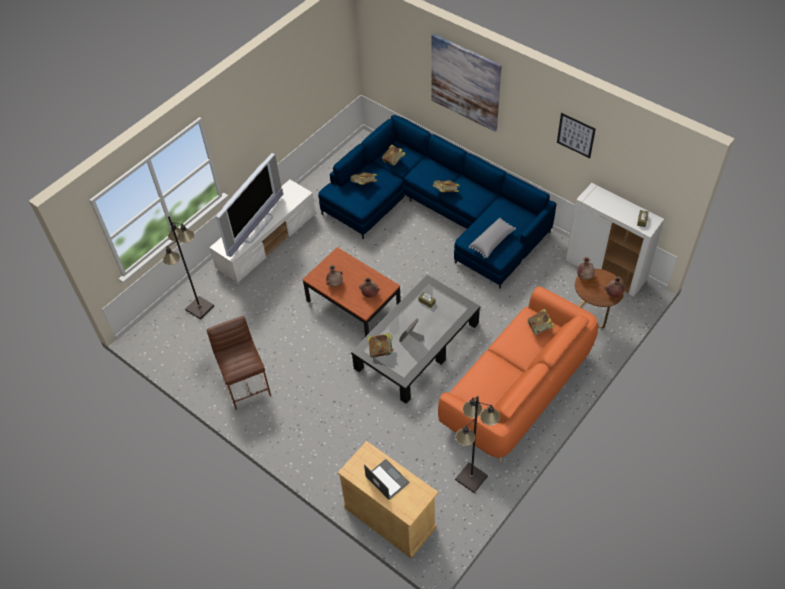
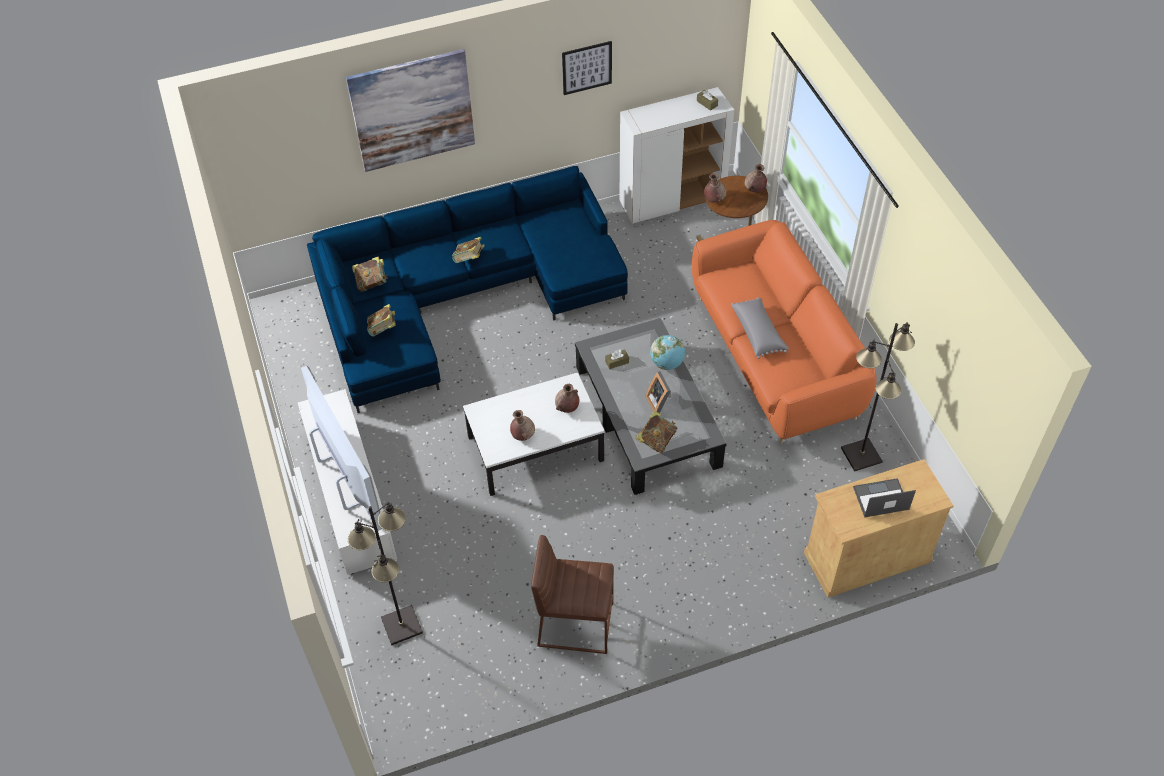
camera: 60 degrees left, 0 degrees up
brown coffee table [302,247,401,337] -> white coffee table [463,372,605,496]
grey pillow [469,218,516,258] -> grey pillow moved to [731,297,789,359]
book [528,309,554,335] -> none
none -> globe [650,335,685,370]

